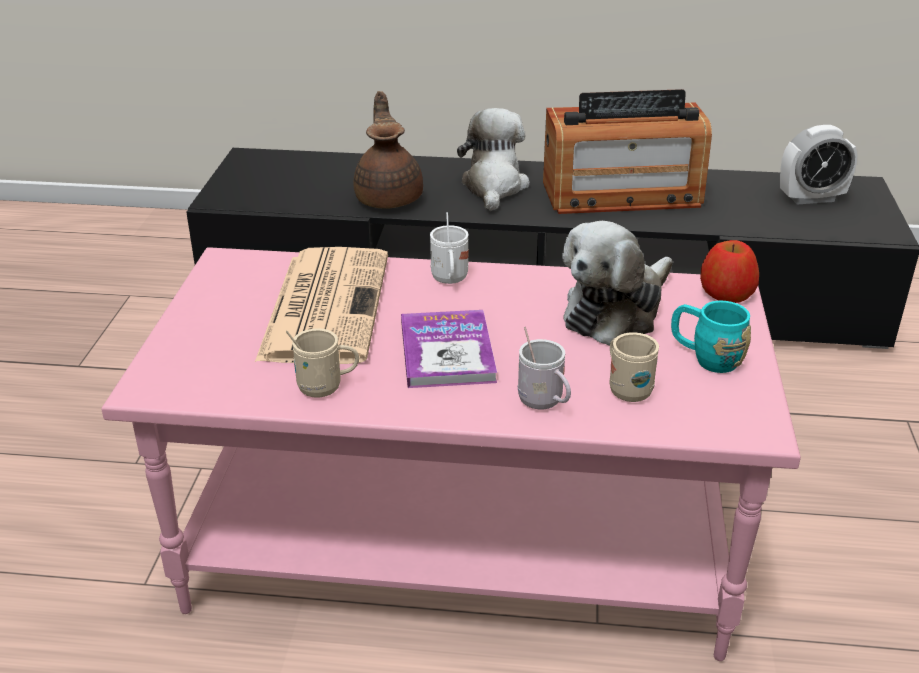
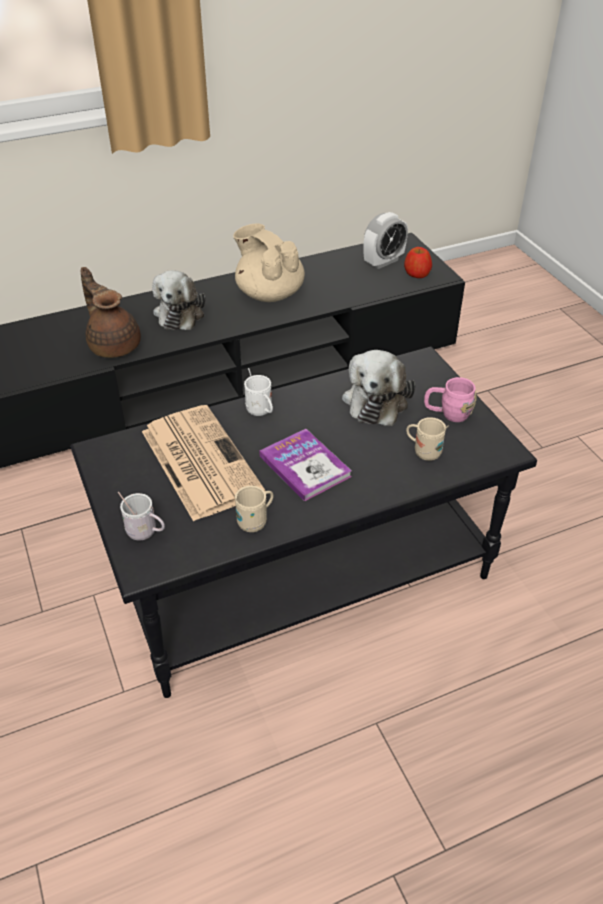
camera: 30 degrees left, 10 degrees up
pink coffee table [101,247,801,661] -> black coffee table [70,346,537,698]
plush toy [457,108,530,211] -> plush toy turned 150 degrees counterclockwise [152,270,205,330]
white mug [518,327,571,409] -> white mug moved to [118,492,165,540]
radio [543,89,712,214] -> beige teapot [233,224,305,302]
turquoise mug [671,301,751,373] -> pink mug [424,377,477,422]
apple [700,240,759,303] -> apple moved to [404,247,432,278]

